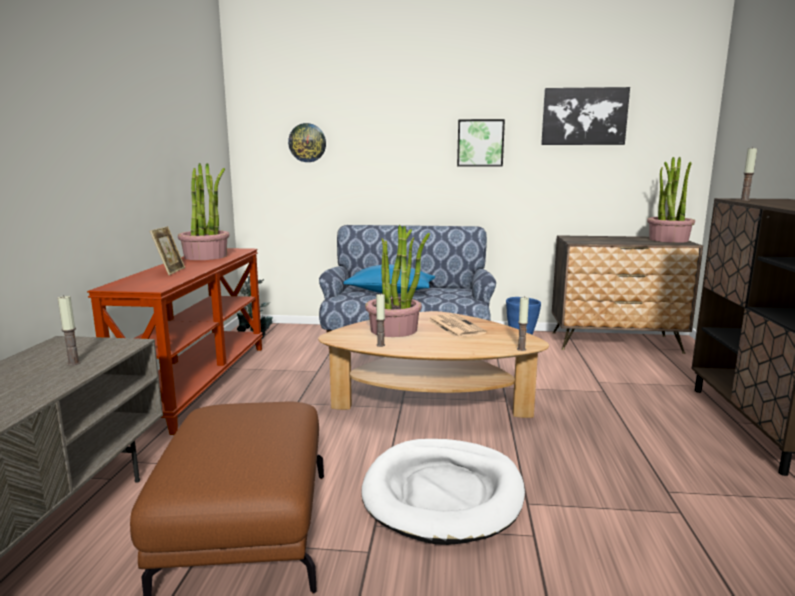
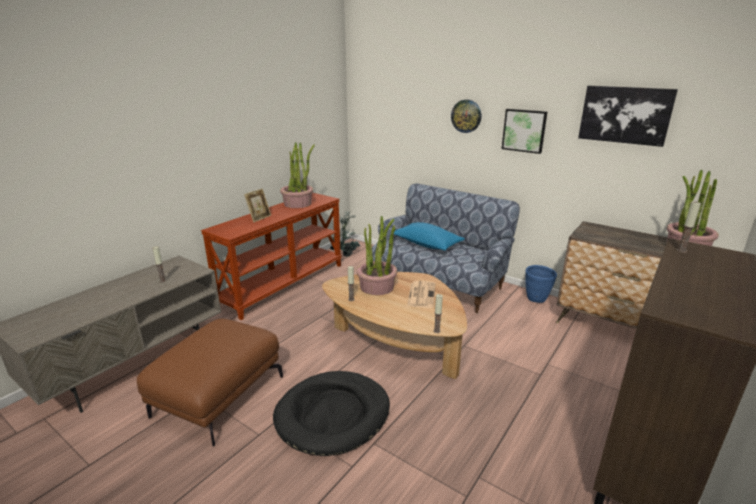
camera: 30 degrees right, 10 degrees up
wall clock [288,123,326,162] -> wall clock moved to [451,100,481,133]
white dog bed [361,439,525,545] -> black dog bed [273,371,390,456]

